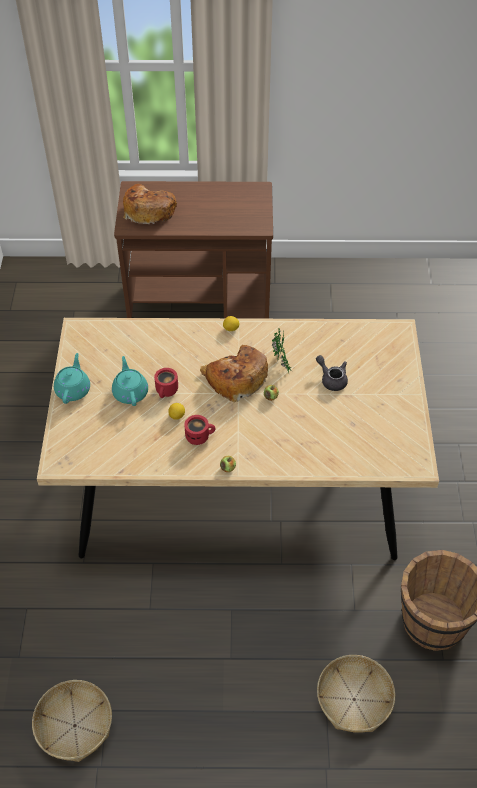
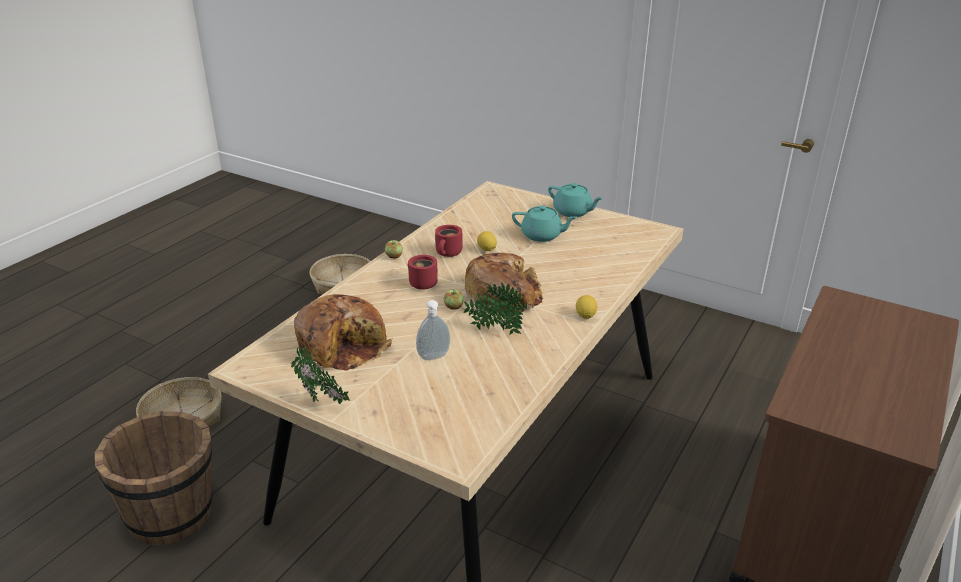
camera: 120 degrees right, 20 degrees down
bread [123,184,177,224] -> bread moved to [294,294,393,371]
red mug [154,368,178,398] -> red mug moved to [408,255,438,290]
grey teapot [316,355,348,391] -> soap dispenser [416,300,450,360]
none -> potted plant [291,346,350,404]

